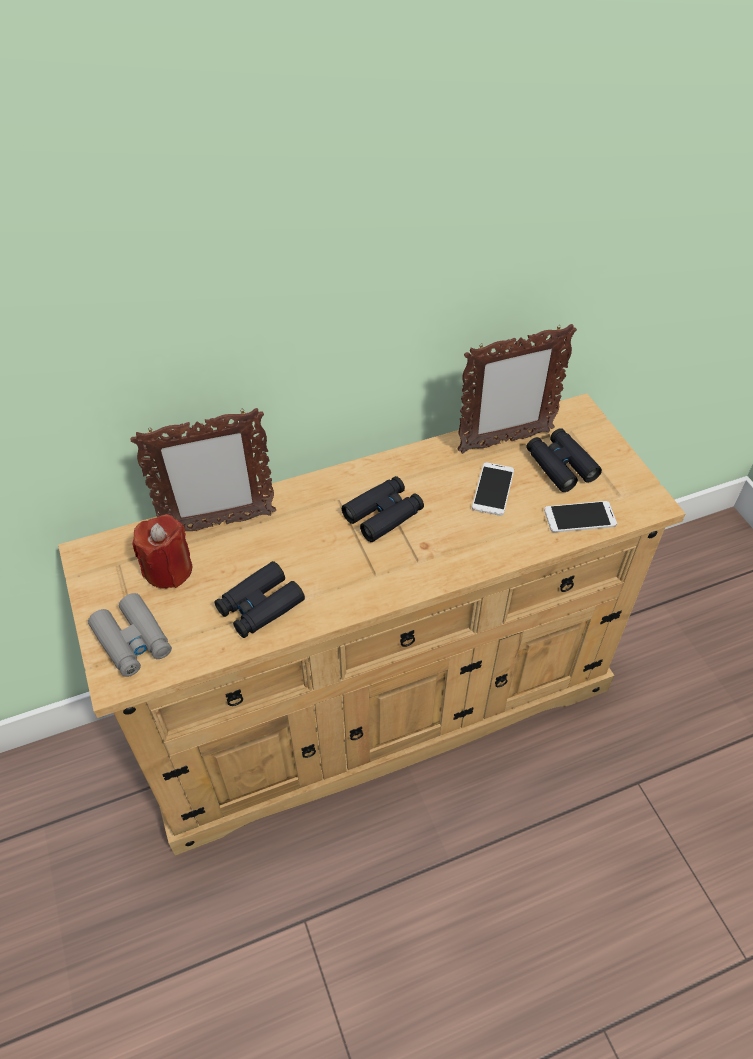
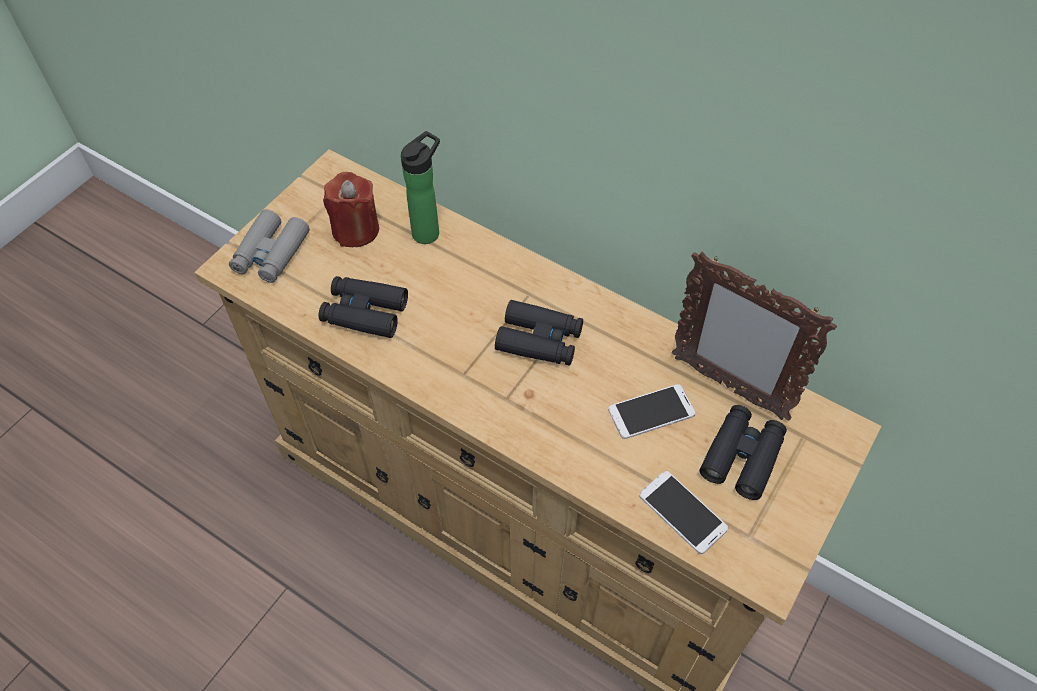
camera: 55 degrees right, 5 degrees up
picture frame [130,408,276,531] -> bottle [401,131,440,244]

